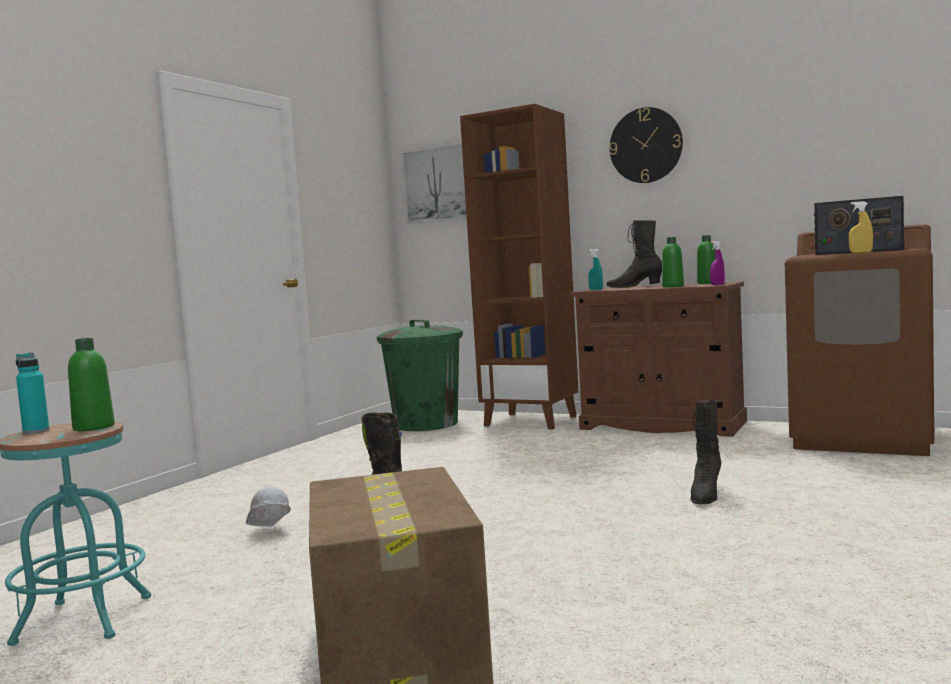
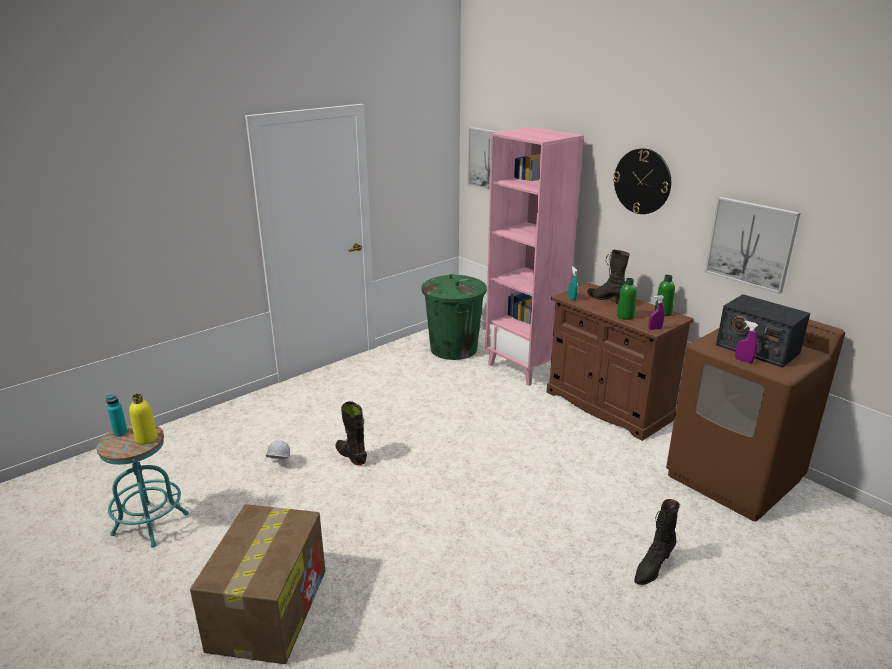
camera: 20 degrees right, 20 degrees up
green bottle [68,338,115,431] -> yellow bottle [129,394,158,445]
brown bookcase [460,104,579,429] -> pink bookcase [485,127,584,386]
black boot [691,400,721,504] -> black boot moved to [634,499,680,585]
yellow spray bottle [848,201,873,253] -> purple spray bottle [735,321,758,363]
none -> picture [705,197,800,294]

